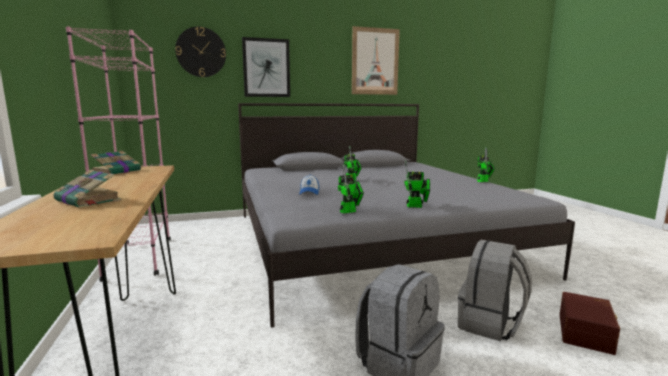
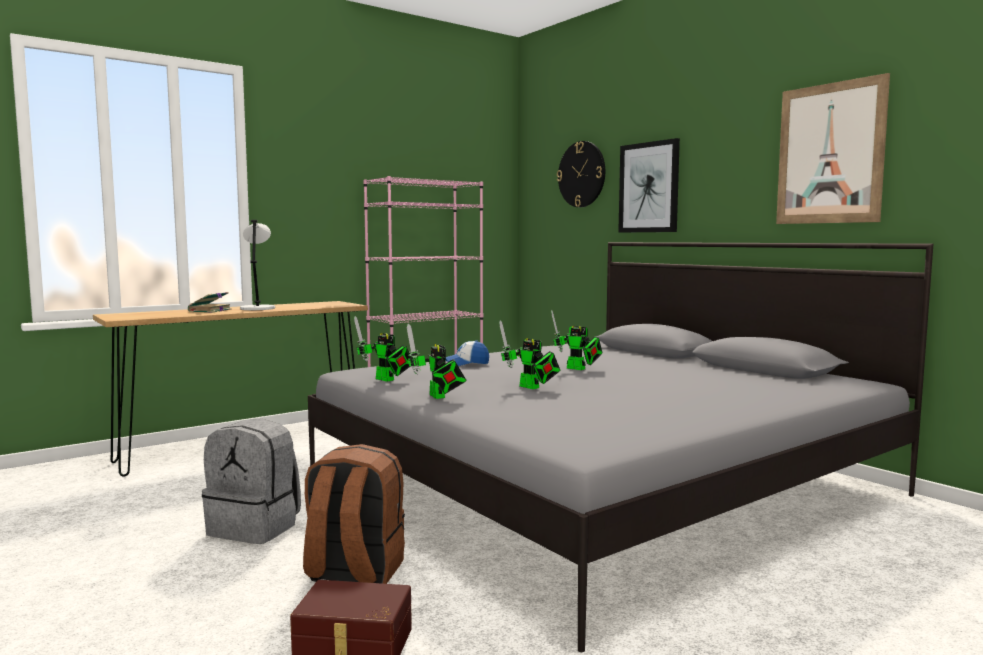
camera: 70 degrees right, 5 degrees down
book [91,151,142,174] -> none
grey backpack [458,240,532,342] -> brown backpack [303,444,405,584]
toy robot [477,147,495,182] -> toy robot moved to [499,320,560,389]
none -> grey table lamp [240,220,275,310]

